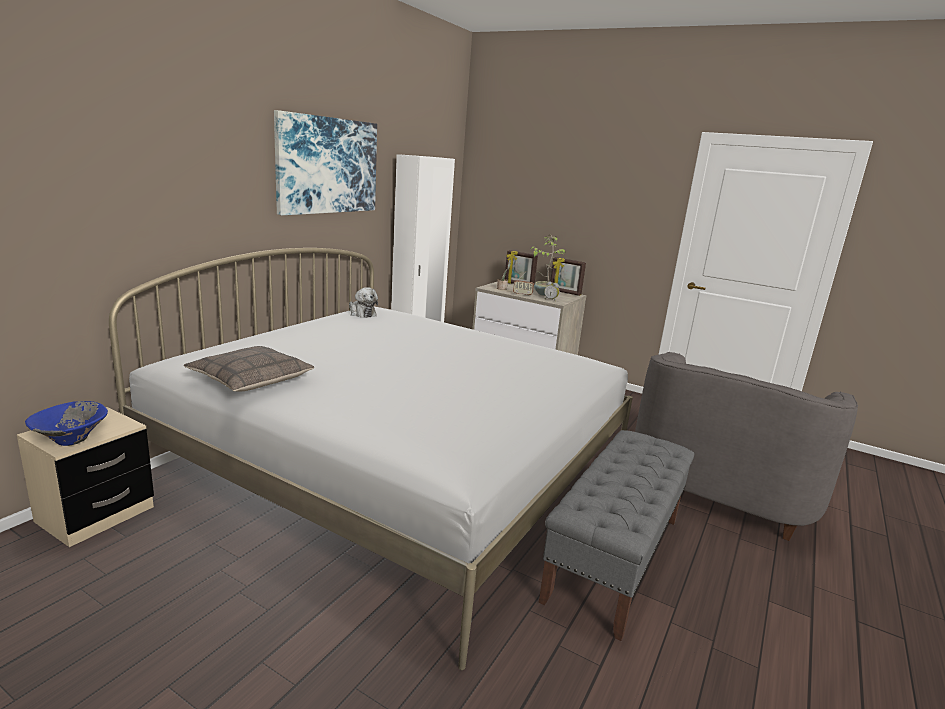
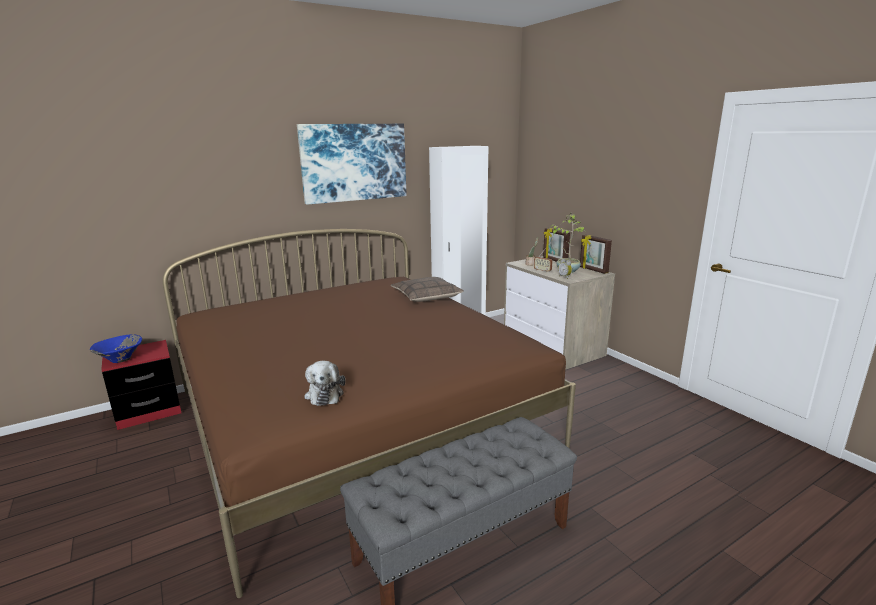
camera: 30 degrees right, 0 degrees up
beige nightstand [17,407,154,547] -> red nightstand [101,340,181,430]
white bed [109,248,633,670] -> brown bed [163,229,576,598]
pillow [184,346,314,392] -> pillow moved to [391,277,464,302]
plush toy [349,287,378,318] -> plush toy moved to [304,361,346,406]
grey armchair [635,352,858,541] -> none

